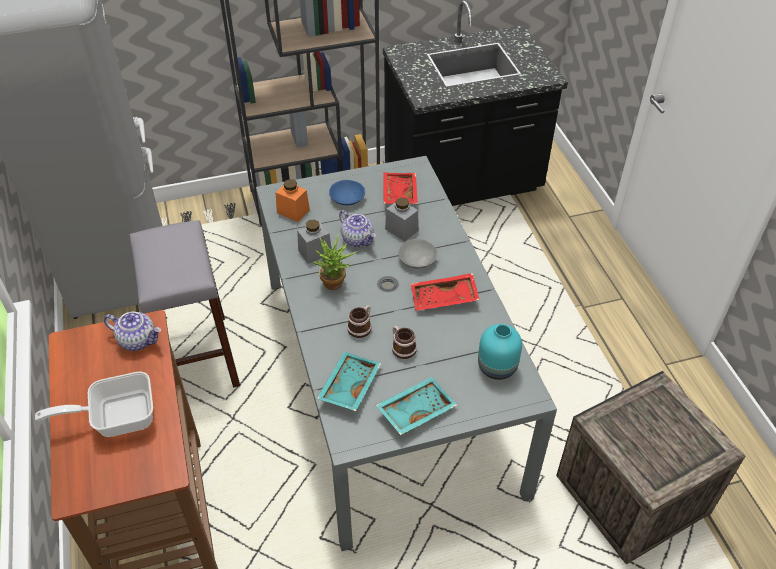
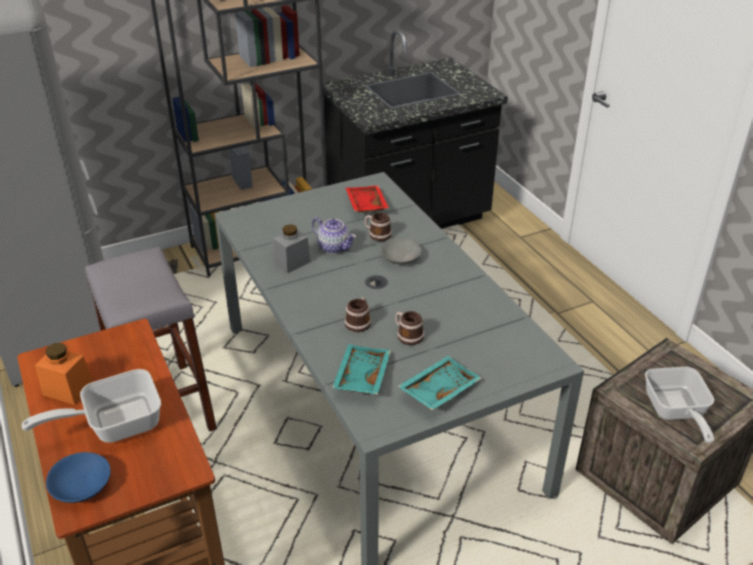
camera: 10 degrees left, 10 degrees down
teapot [104,312,161,351] -> none
orange jar [276,179,310,222] -> orange jar moved to [35,343,93,405]
potted plant [312,234,356,290] -> none
blue bowl [329,180,365,205] -> blue bowl moved to [46,452,111,503]
grey jar [385,197,419,241] -> mug [364,213,392,241]
red tray [411,273,479,311] -> none
turquoise vase [478,324,522,380] -> none
none -> frying pan [645,367,714,443]

